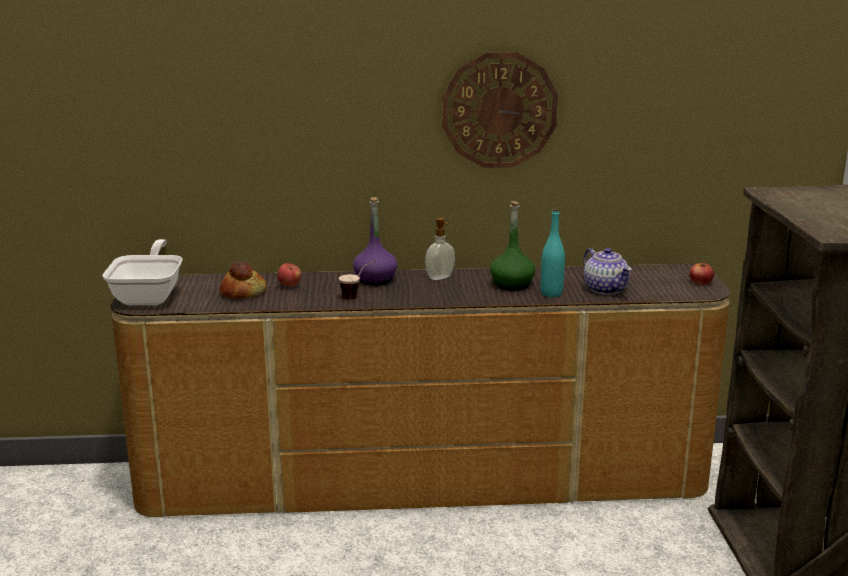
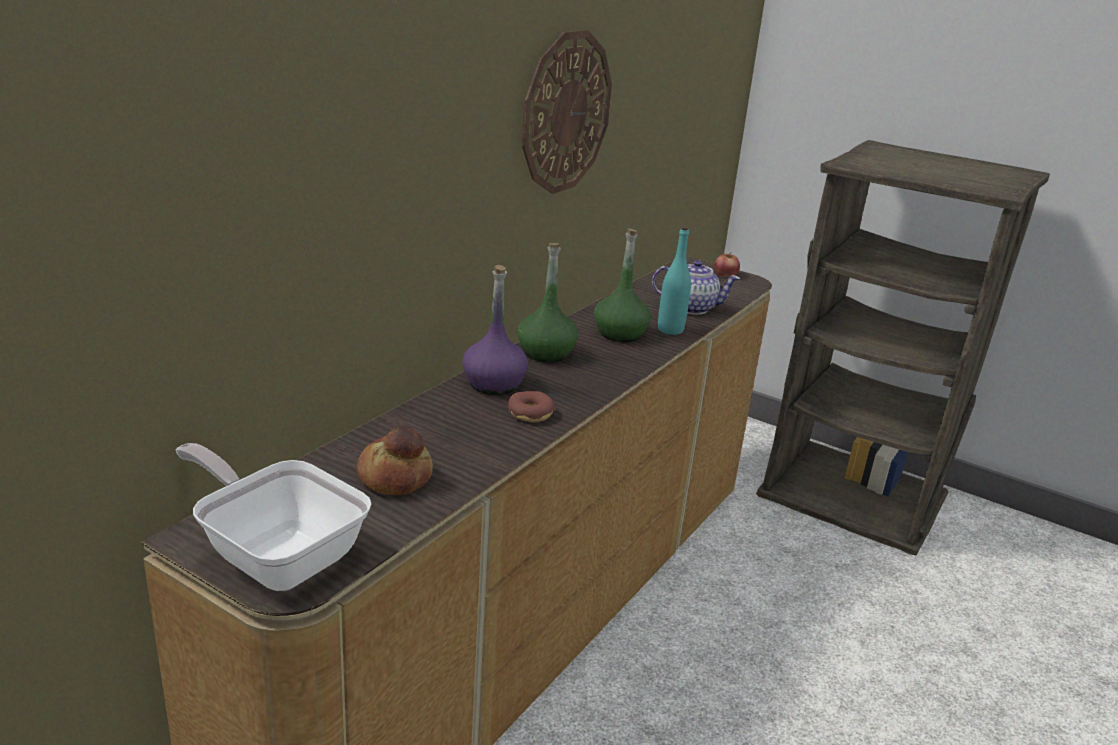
camera: 55 degrees left, 5 degrees up
apple [277,263,301,287] -> none
cup [339,261,376,299] -> donut [508,391,555,422]
soap dispenser [425,217,455,280] -> green bottle [517,243,578,362]

